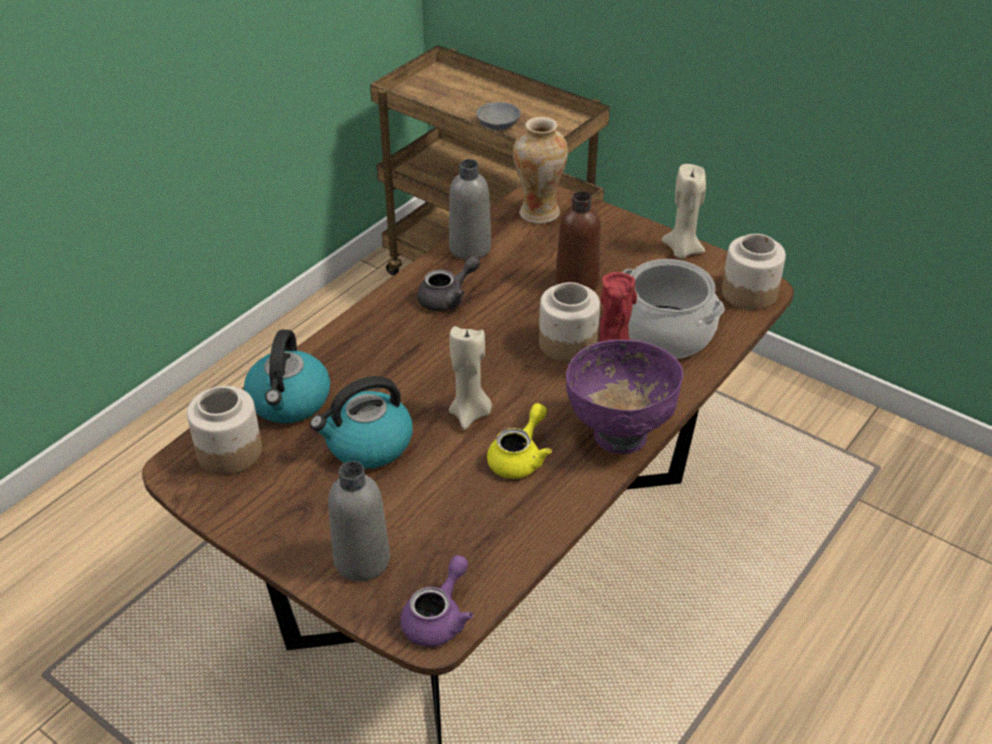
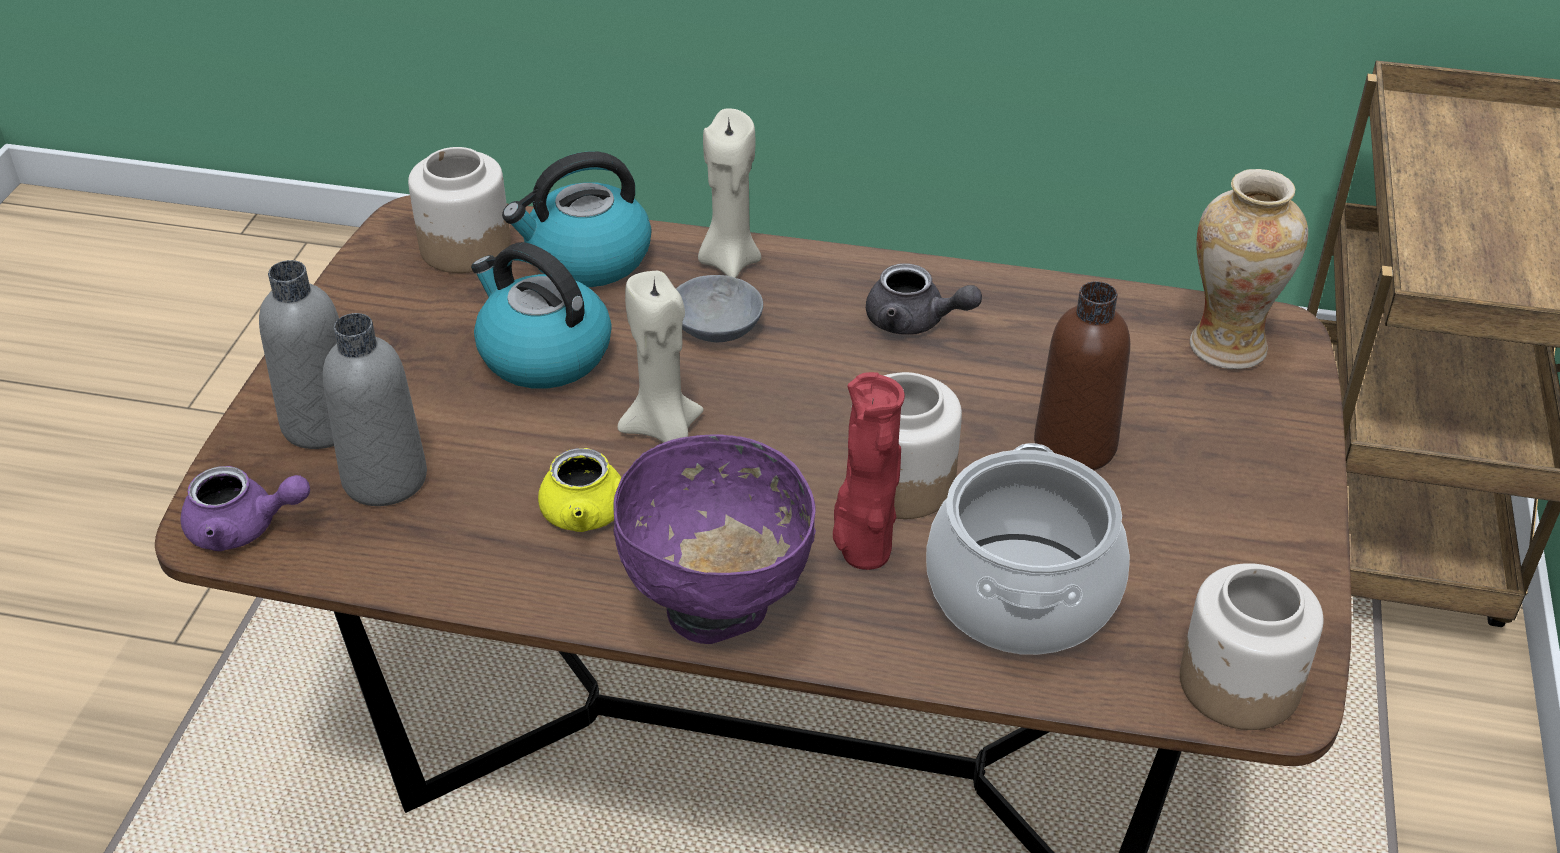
camera: 65 degrees right, 0 degrees up
grey bottle [449,159,491,260] -> grey bottle moved to [323,313,427,506]
grey bowl [476,102,521,130] -> grey bowl moved to [676,275,763,342]
beige candle [662,164,706,259] -> beige candle moved to [698,108,761,278]

